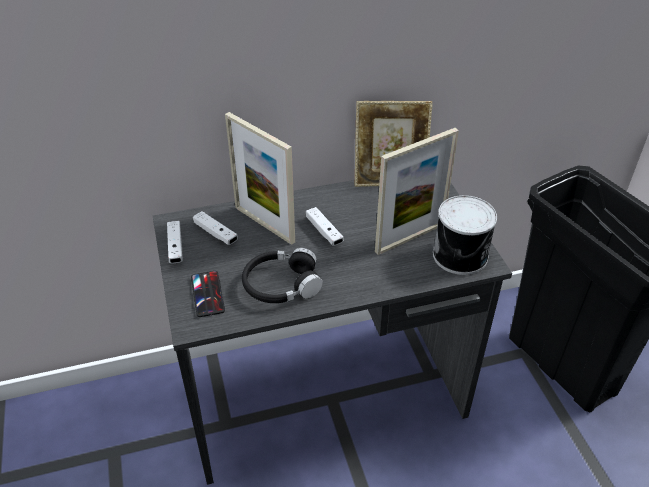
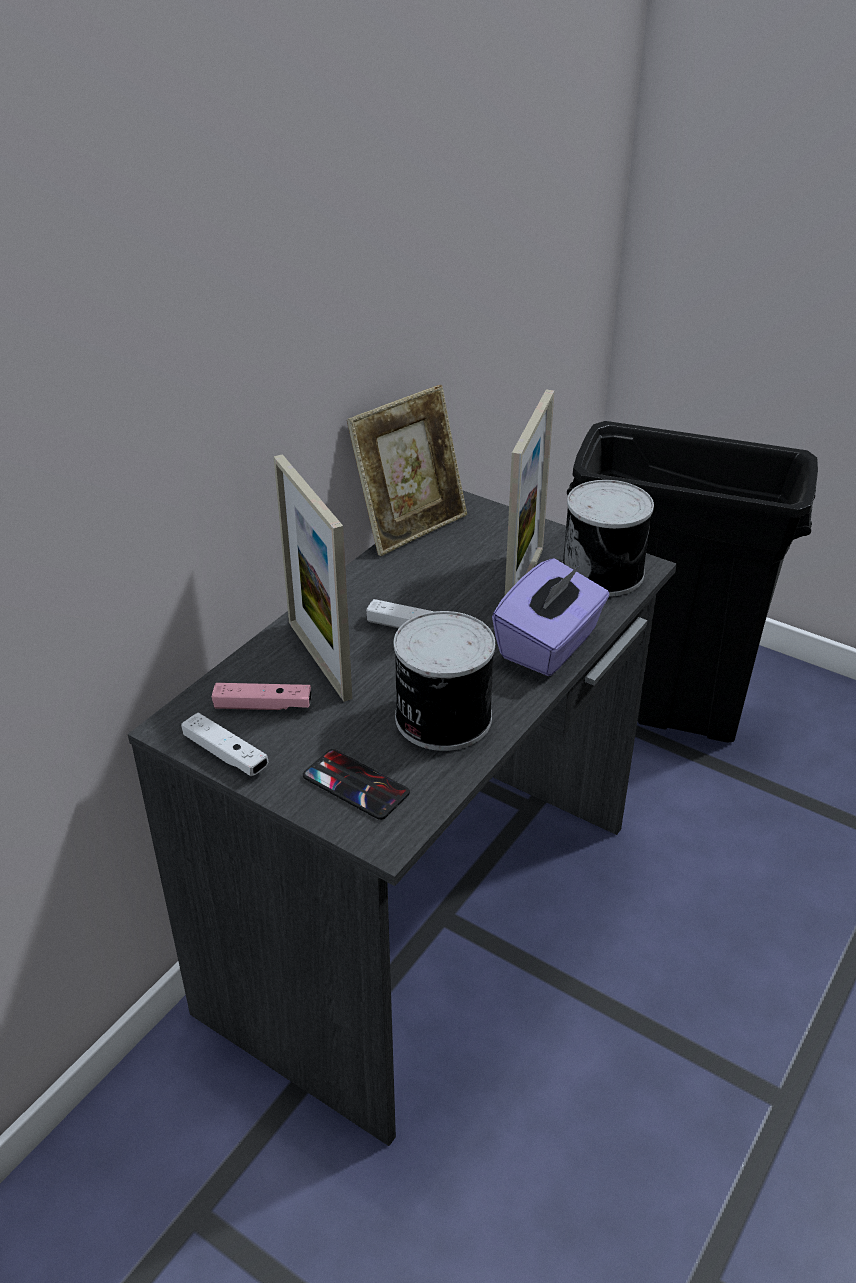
camera: 40 degrees left, 5 degrees down
white game controller [193,211,238,245] -> pink game controller [212,683,312,710]
picture frame [225,112,295,245] -> picture frame turned 60 degrees clockwise [274,454,352,702]
black headphones [242,248,323,303] -> can [394,611,495,751]
none -> purple tissue box [492,558,610,676]

